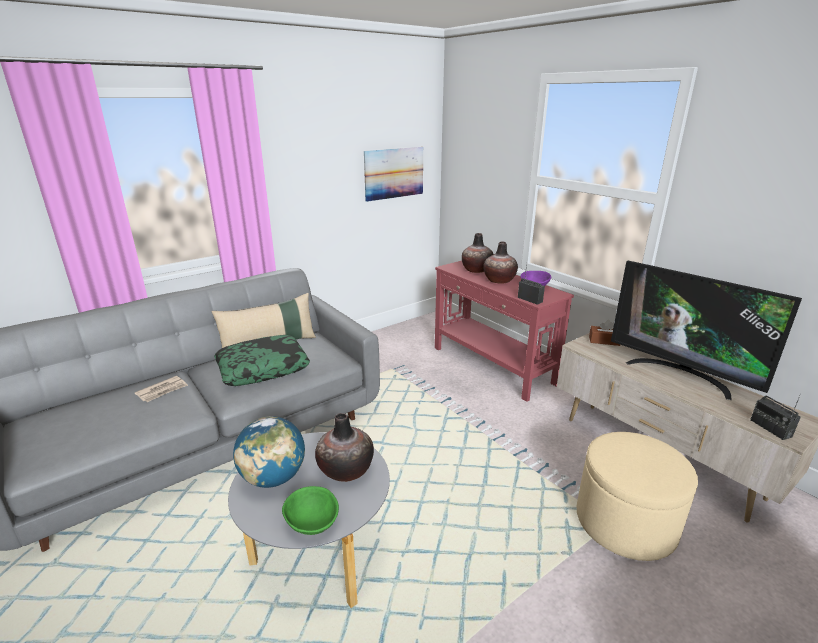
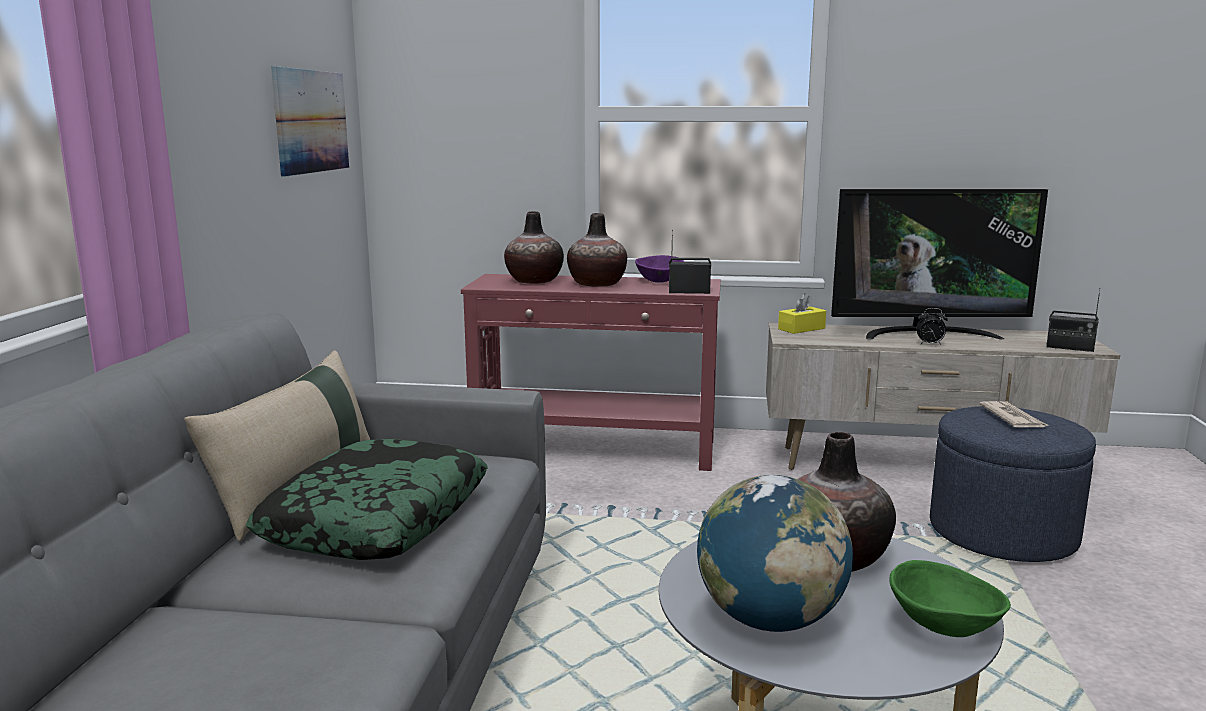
camera: 45 degrees left, 10 degrees down
newspaper [135,376,188,402] -> newspaper moved to [980,401,1049,427]
beige ottoman [577,432,698,561] -> blue ottoman [930,406,1096,562]
brown tissue box [589,320,620,346] -> yellow tissue box [778,293,826,334]
none -> alarm clock [916,308,948,345]

